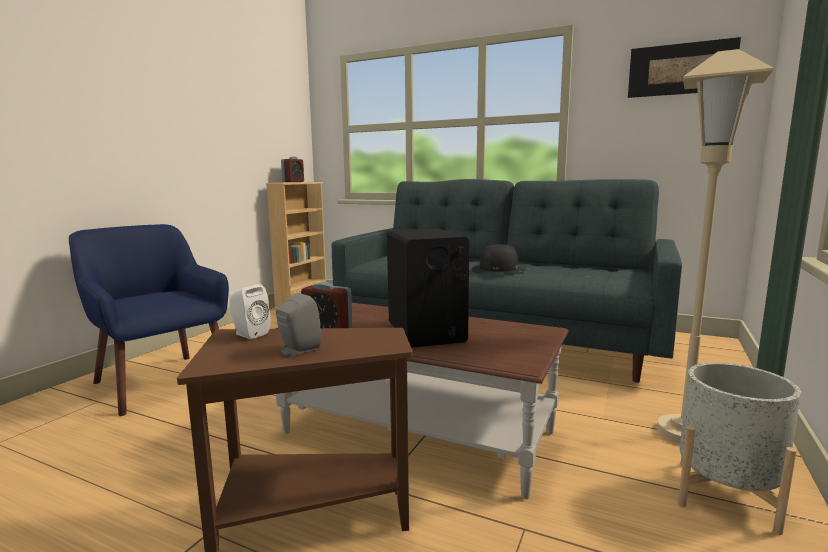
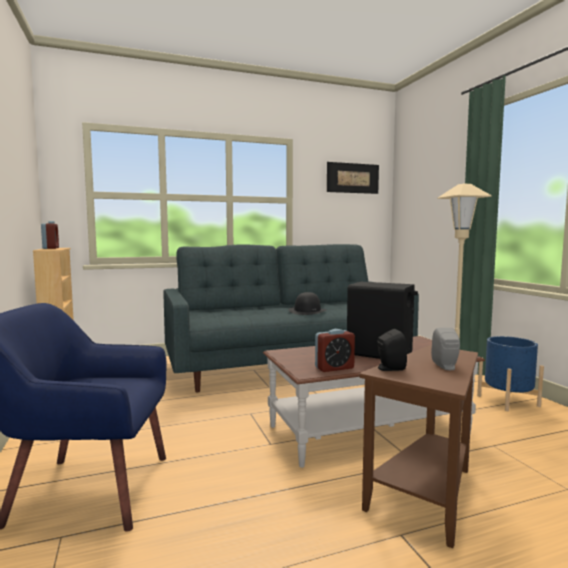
camera: 45 degrees left, 5 degrees down
white speaker [229,284,271,339] -> black speaker [377,329,407,371]
grey planter [678,363,801,535] -> blue planter [477,336,544,411]

